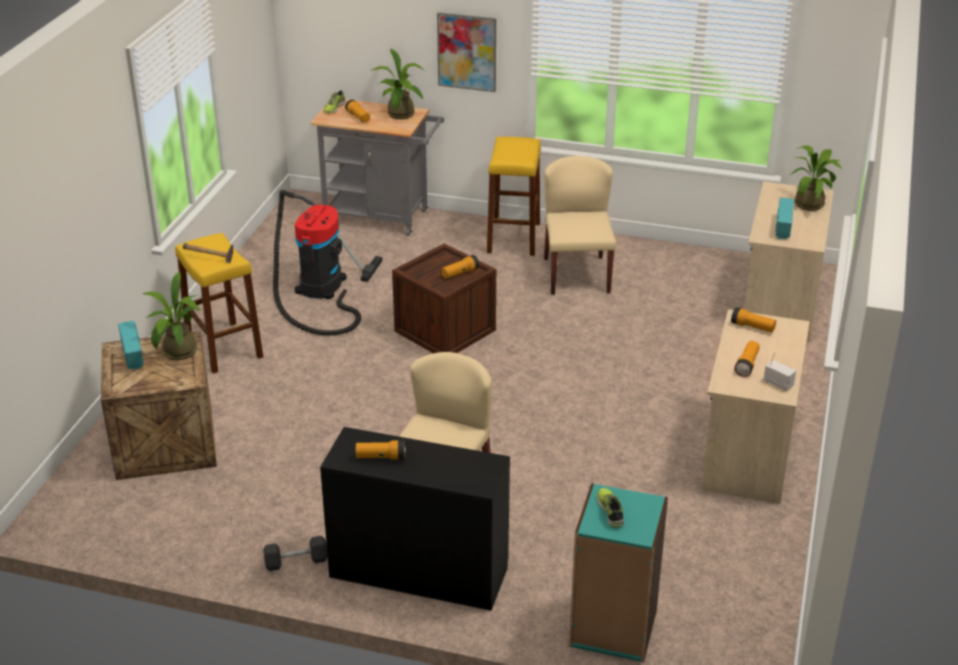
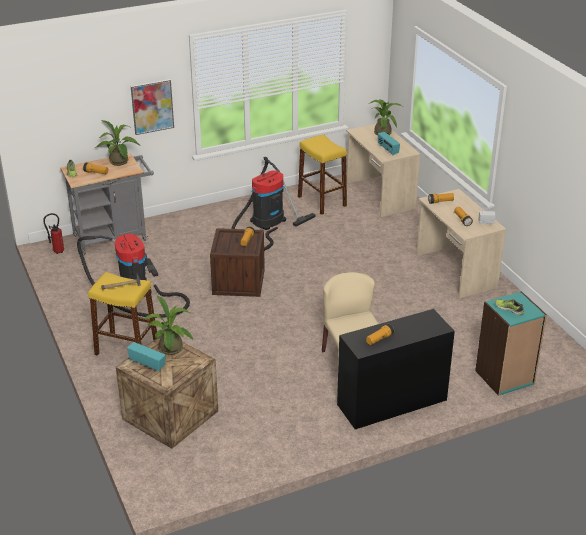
camera: 40 degrees left, 0 degrees up
grey dumbbell [263,536,327,571] -> none
yellow stool [487,137,541,256] -> yellow stool moved to [298,135,347,215]
beige chair [544,156,616,295] -> vacuum cleaner [231,157,316,251]
none -> fire extinguisher [43,213,64,254]

